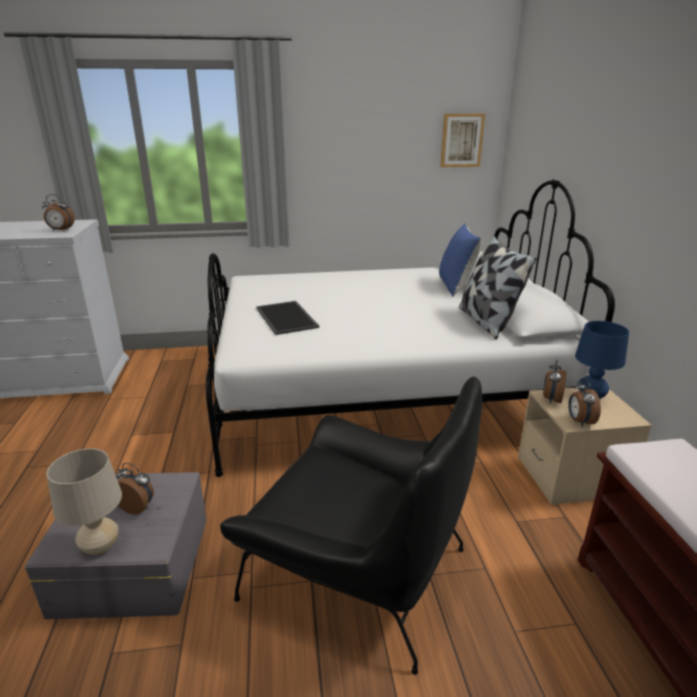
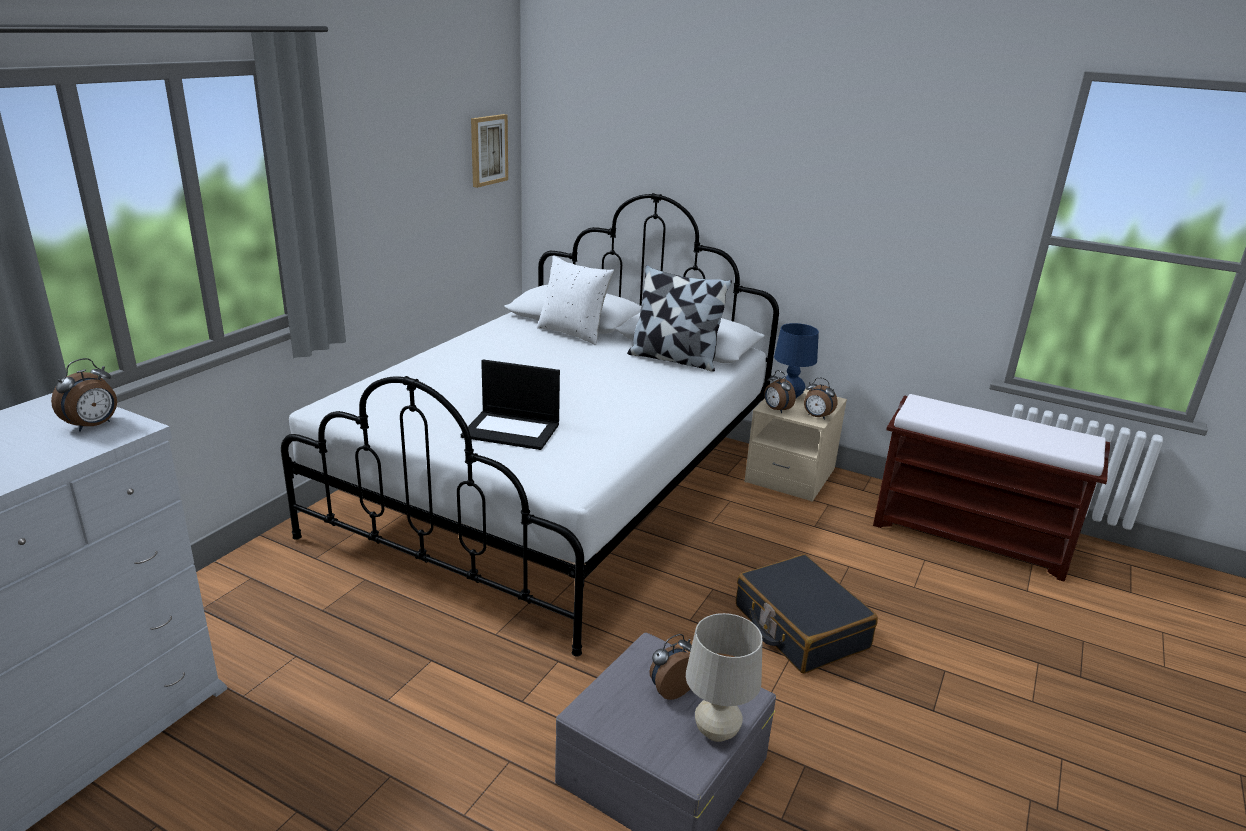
camera: 55 degrees left, 0 degrees up
black armchair [220,377,482,675] -> black suitcase [736,554,878,674]
tray [256,301,319,335] -> laptop [461,359,560,450]
blue pillow [439,223,481,297] -> white pillow [537,255,614,345]

